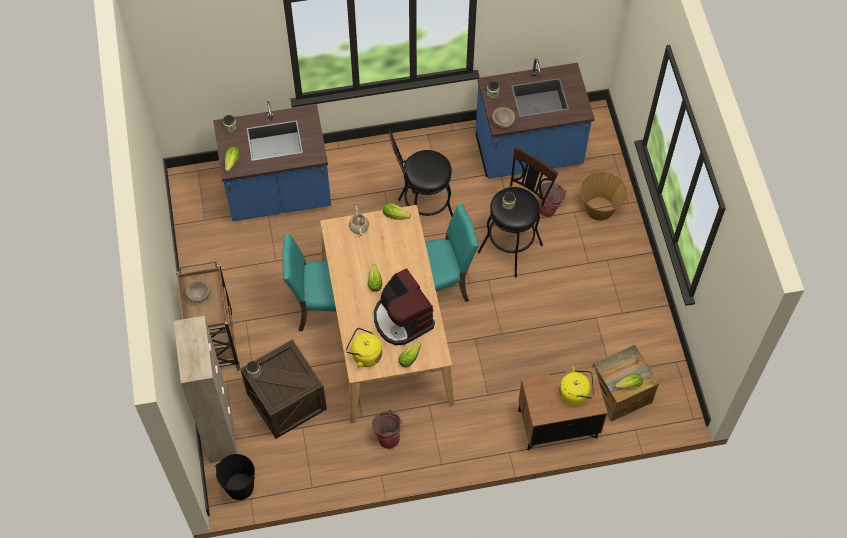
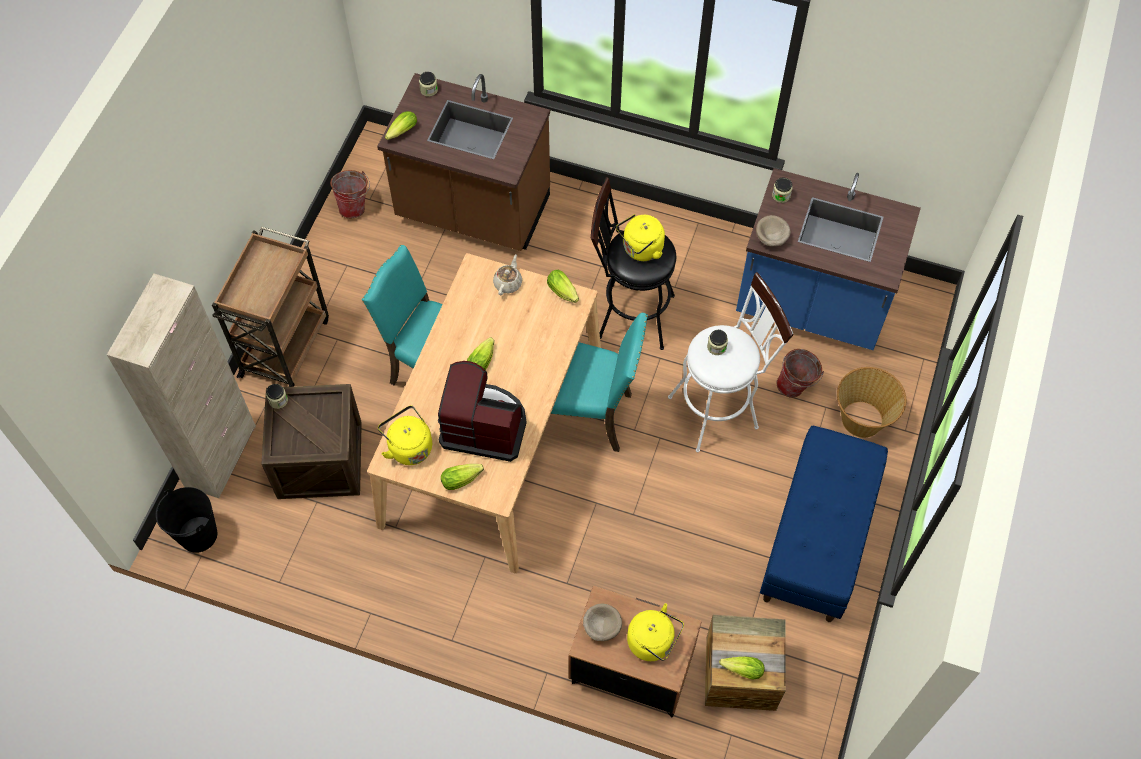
camera: 30 degrees right, 0 degrees up
beige bowl [185,280,211,303] -> beige bowl moved to [583,604,622,641]
blue counter [213,101,331,221] -> brown counter [377,73,550,251]
bucket [372,410,404,449] -> bucket moved to [330,170,370,218]
coffee machine [374,268,435,345] -> coffee machine turned 105 degrees clockwise [438,361,526,462]
black stool [478,147,559,277] -> white stool [668,272,794,452]
none -> yellow kettle [616,214,665,261]
none -> blue bench [760,426,888,622]

